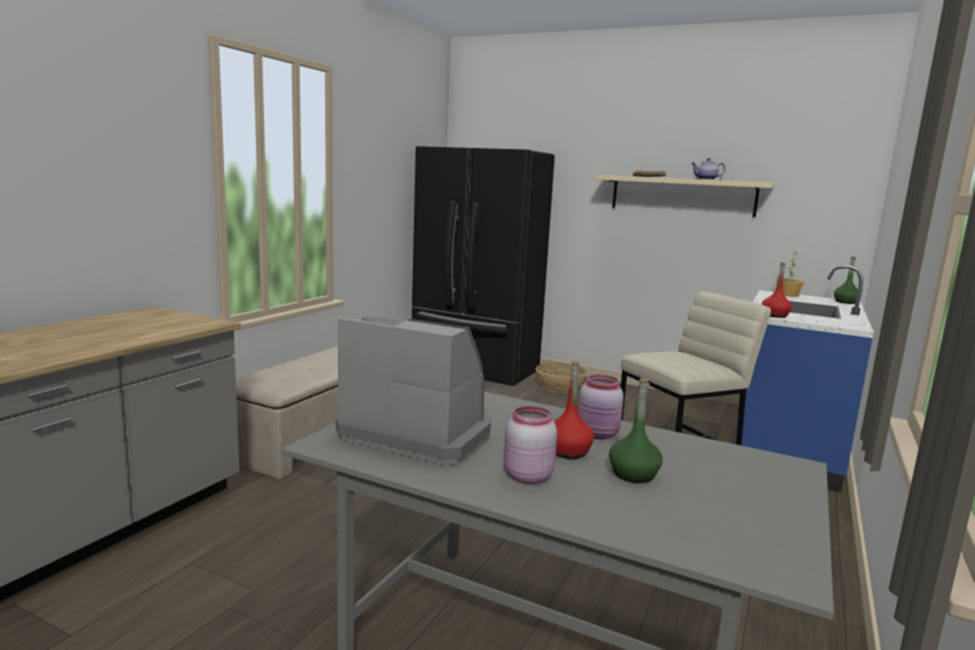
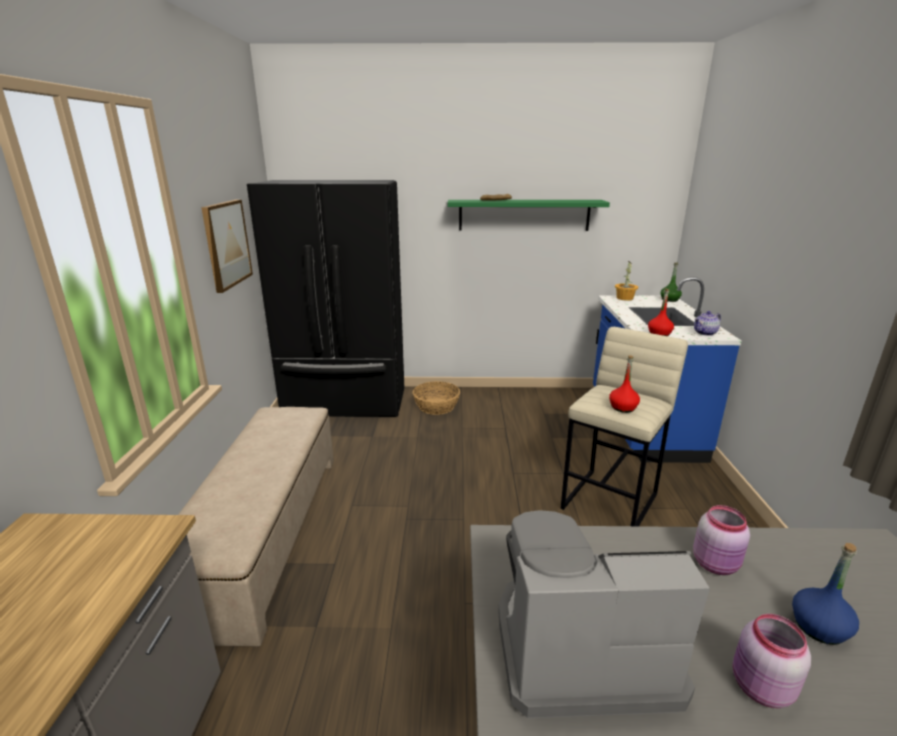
camera: 25 degrees left, 10 degrees up
red bottle [554,361,594,459] -> red bottle moved to [609,355,640,413]
beige shelf [596,175,774,217] -> green shelf [448,200,610,231]
green bottle [609,378,663,483] -> blue bottle [792,543,859,645]
teapot [692,158,725,180] -> teapot moved to [694,311,721,336]
none -> picture [201,200,253,293]

